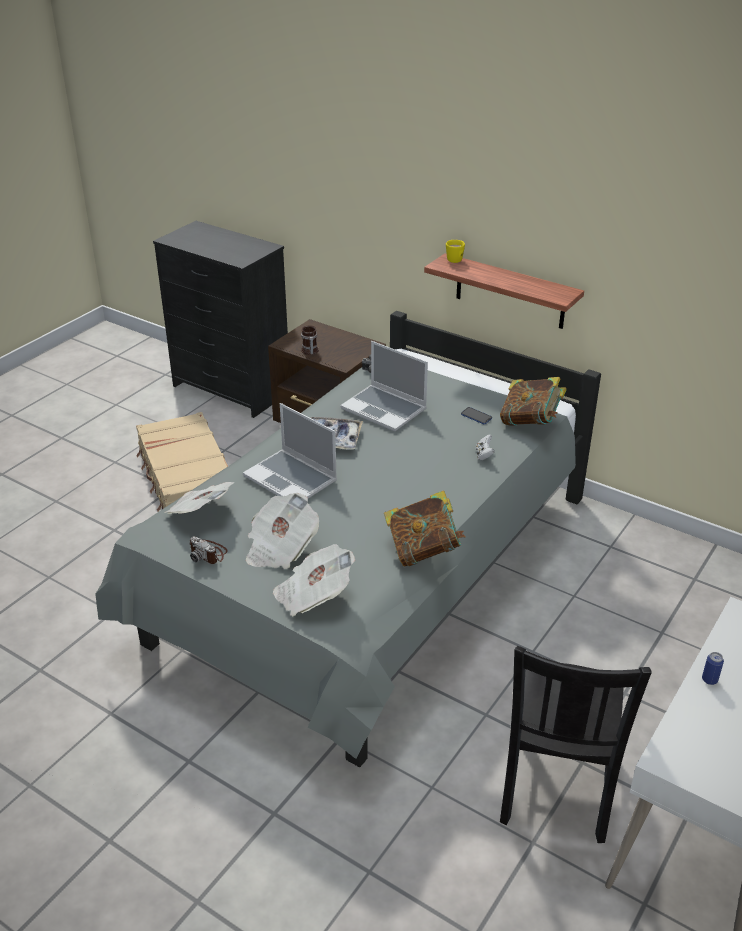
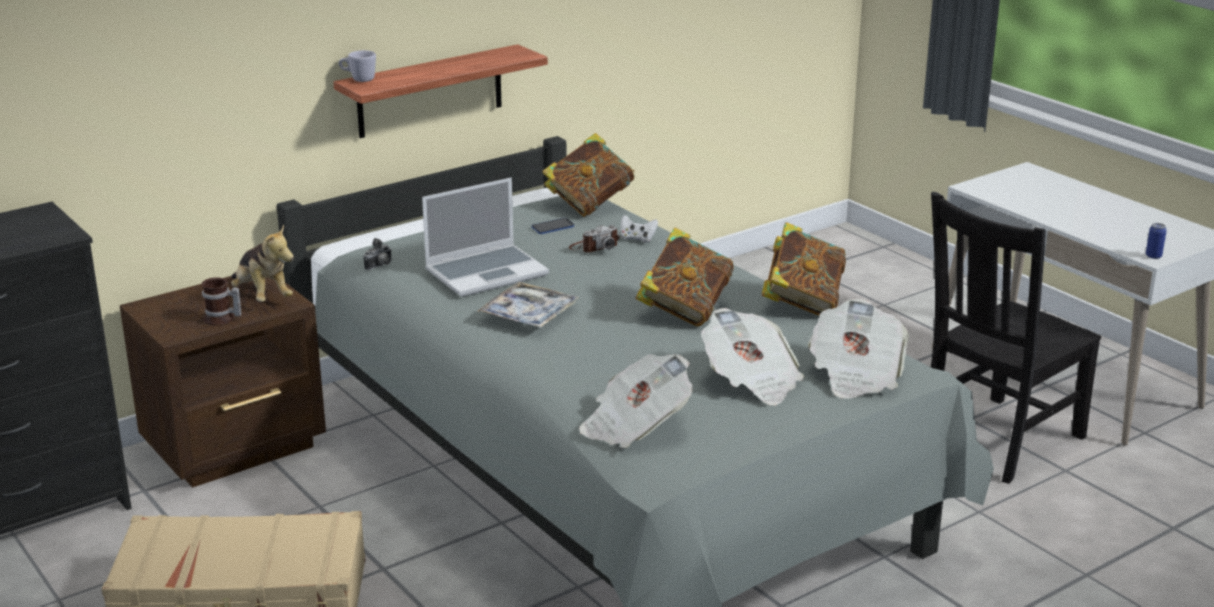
camera: 70 degrees left, 10 degrees down
camera [189,536,227,564] -> camera moved to [569,225,620,253]
laptop [243,403,337,498] -> none
yellow mug [446,240,465,263] -> white mug [339,50,376,82]
black chair [500,646,652,843] -> black chair turned 105 degrees clockwise [931,192,1101,484]
can [702,652,724,685] -> can moved to [1146,223,1167,259]
none -> plush toy [231,225,294,302]
none -> book [635,228,734,326]

